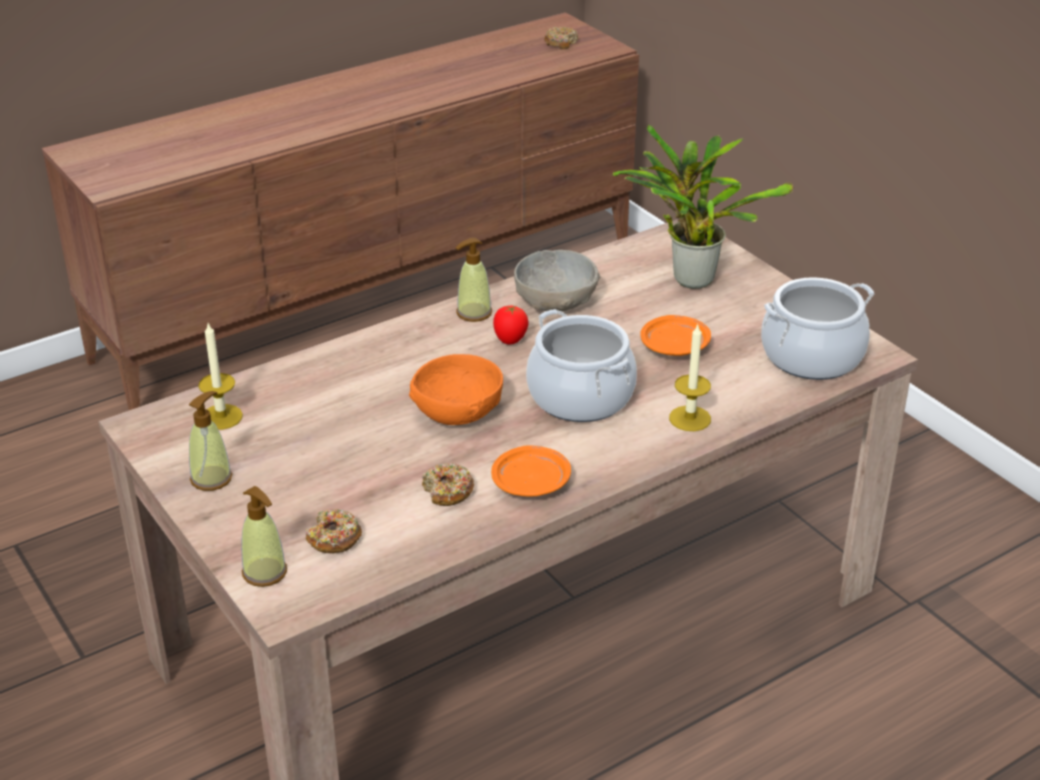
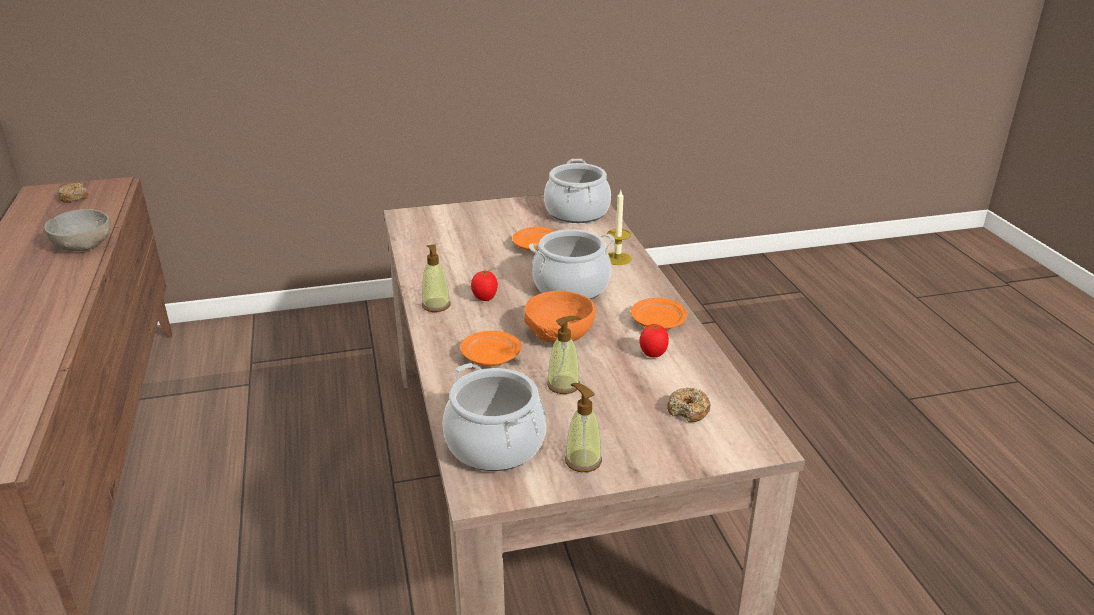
camera: 70 degrees left, 5 degrees down
candle [198,323,243,430] -> cooking pot [443,363,547,471]
soap dispenser [241,486,287,587] -> soap dispenser moved to [547,316,581,394]
donut [422,463,474,506] -> tomato [639,323,669,357]
grey bowl [514,250,600,311] -> grey bowl moved to [44,209,110,251]
potted plant [612,125,794,289] -> none
none -> orange plate [460,331,521,366]

